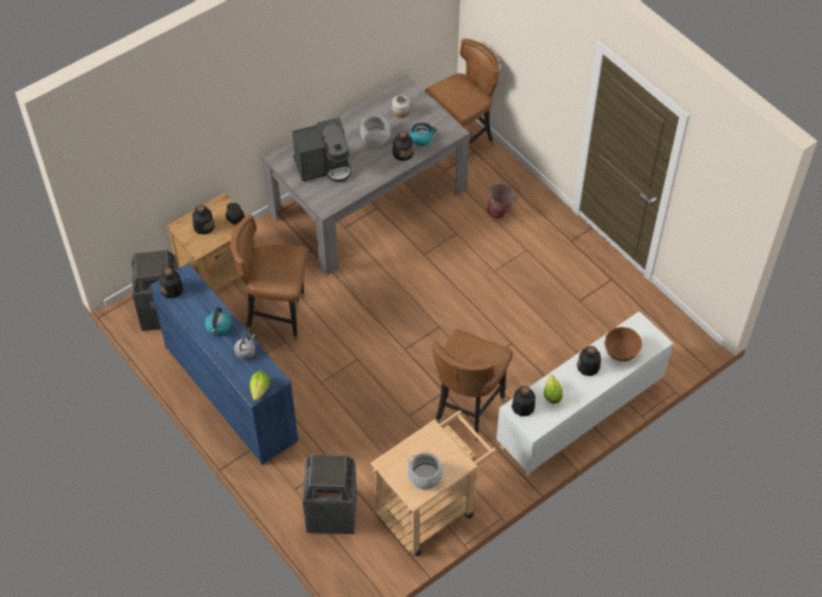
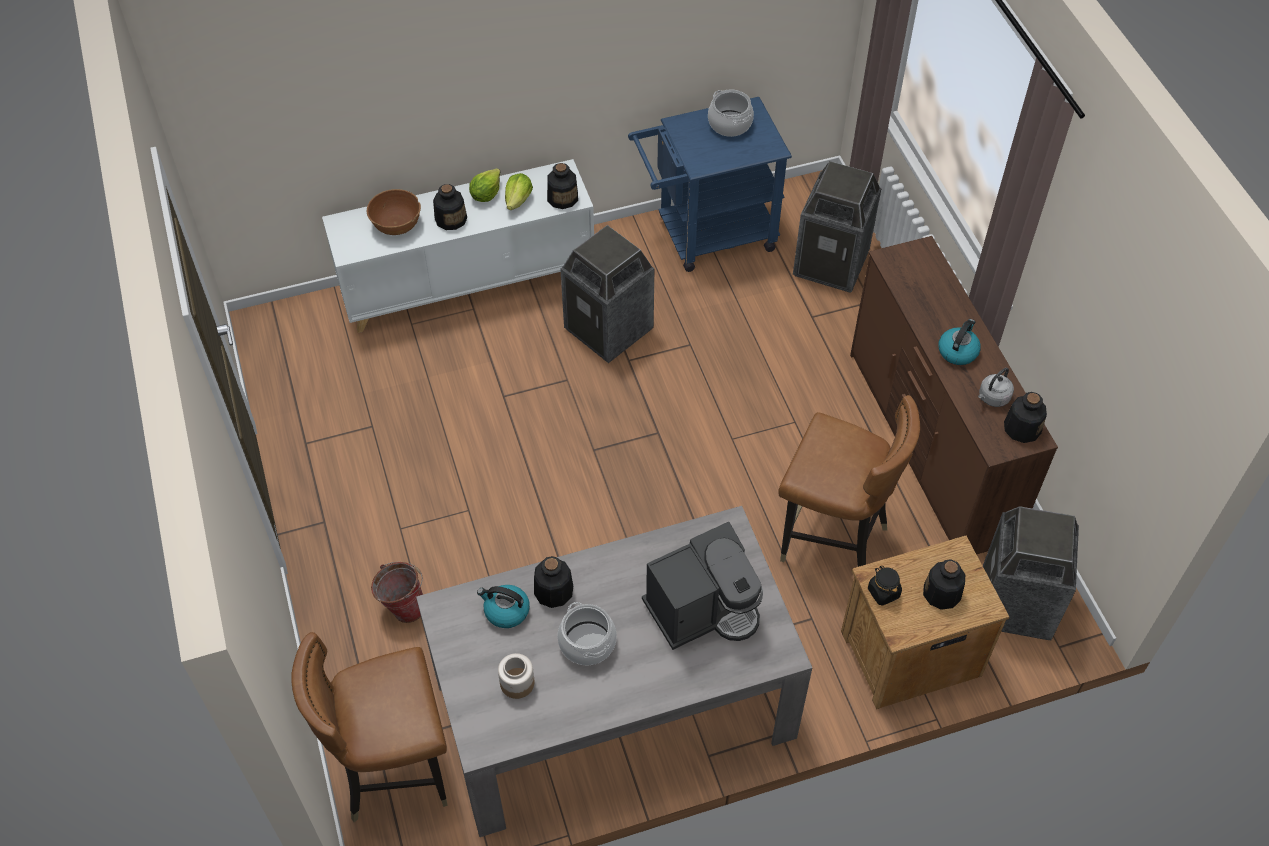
camera: 160 degrees left, 0 degrees up
blue dresser [150,263,298,464] -> brown dresser [850,236,1058,554]
grey kettle [234,334,255,359] -> grey kettle moved to [978,368,1014,407]
lettuce [250,371,270,401] -> lettuce moved to [469,168,500,202]
coffee machine [292,117,351,182] -> coffee machine turned 150 degrees clockwise [642,522,763,650]
beige cart [370,410,497,556] -> blue cart [628,97,792,272]
brown chair [432,329,513,441] -> trash can [560,225,654,363]

